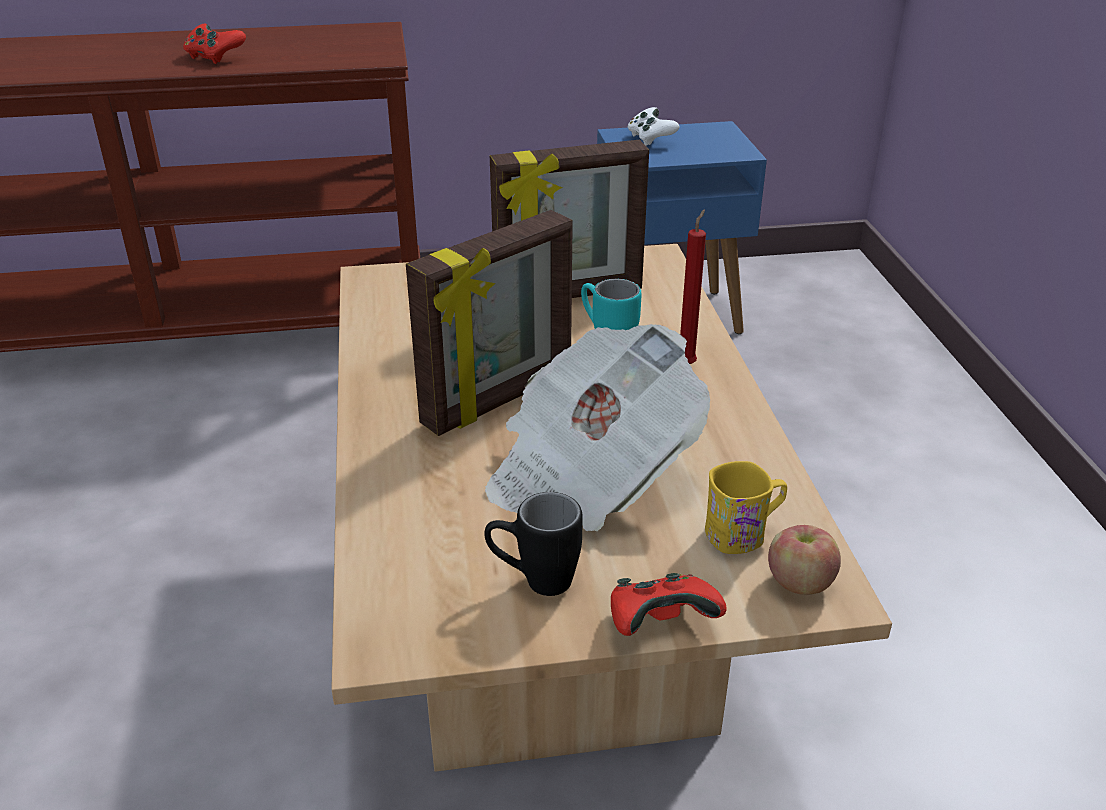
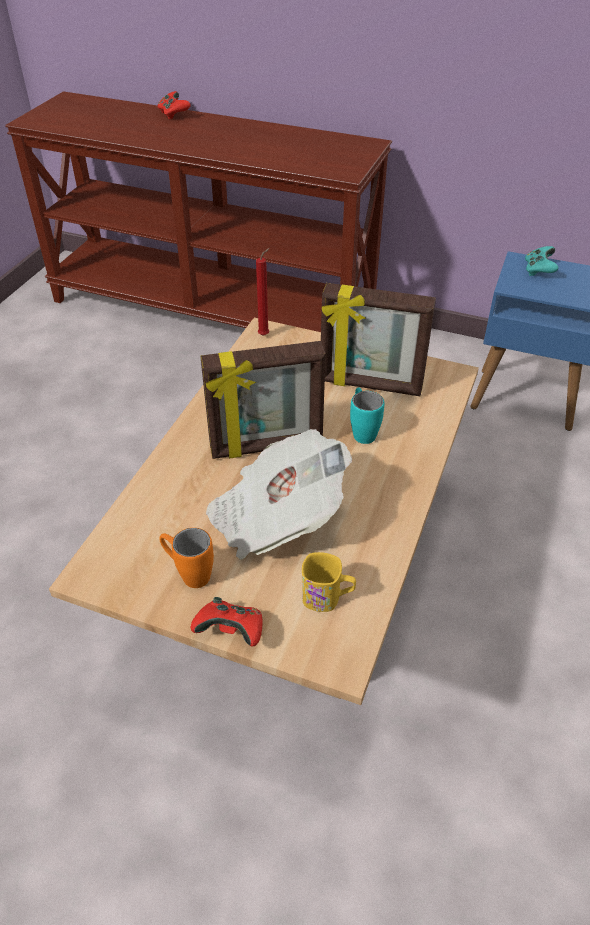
camera: 30 degrees right, 10 degrees up
red game controller [183,23,246,64] -> red game controller moved to [158,91,191,120]
black mug [484,492,583,596] -> orange mug [159,528,214,588]
white game controller [628,107,680,146] -> turquoise game controller [525,246,559,276]
red candle [680,209,706,364] -> red candle moved to [256,248,270,336]
apple [768,525,841,595] -> none

